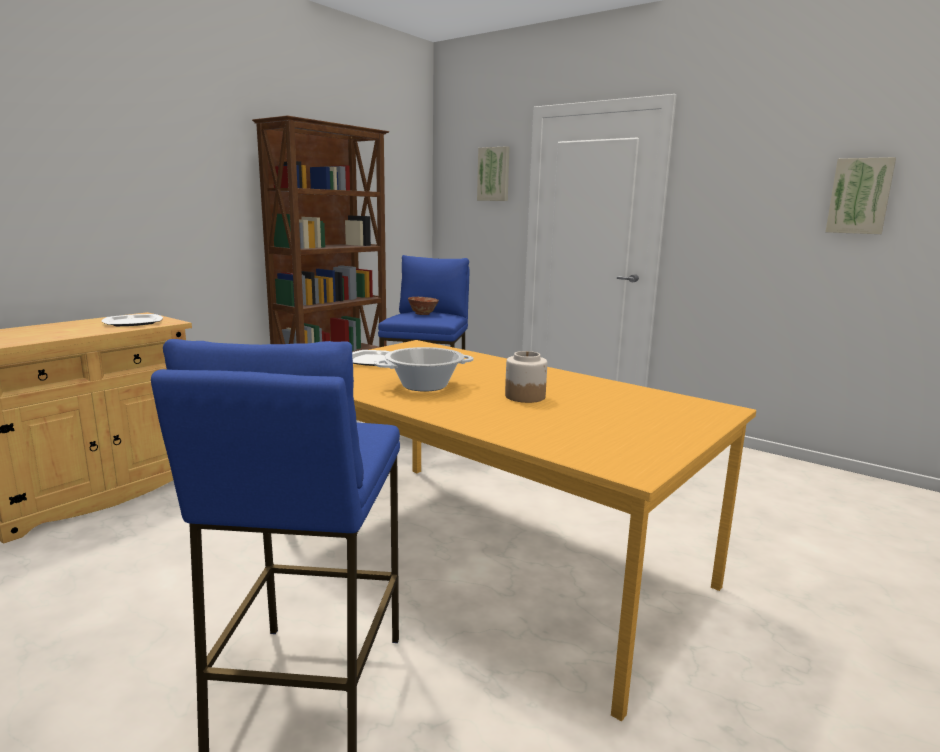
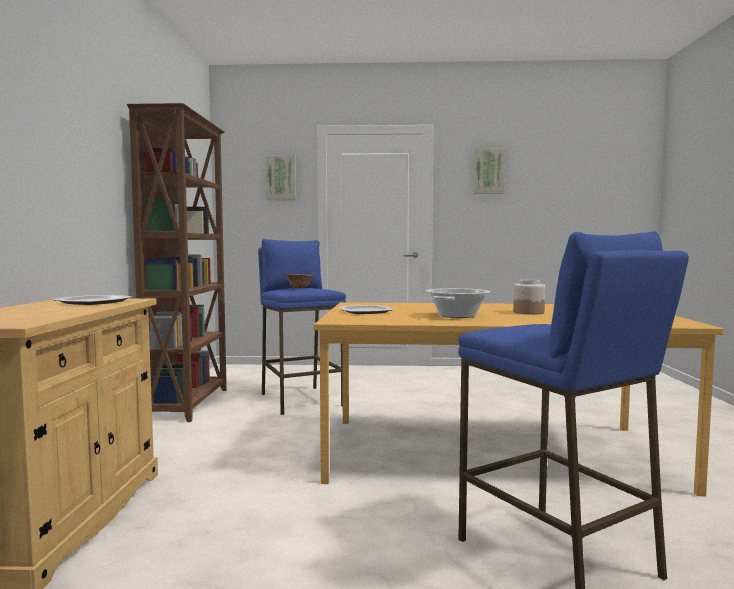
camera: 35 degrees left, 10 degrees down
picture [826,157,896,234] -> picture moved to [473,149,505,194]

